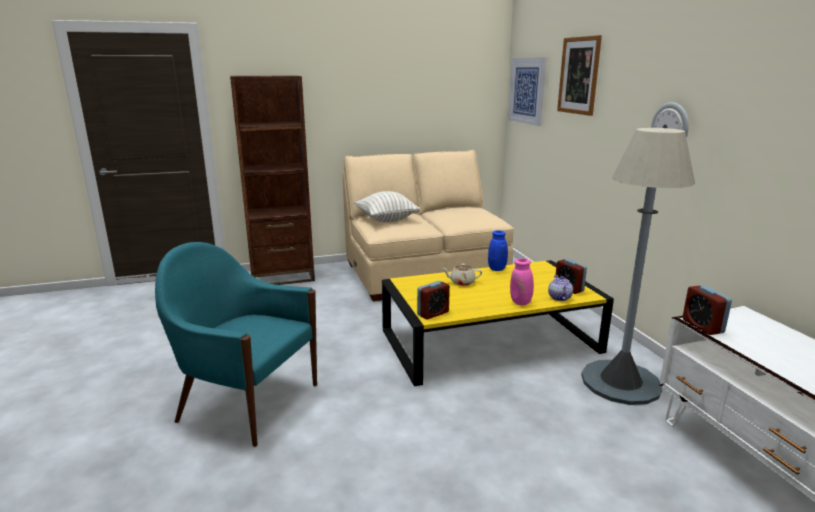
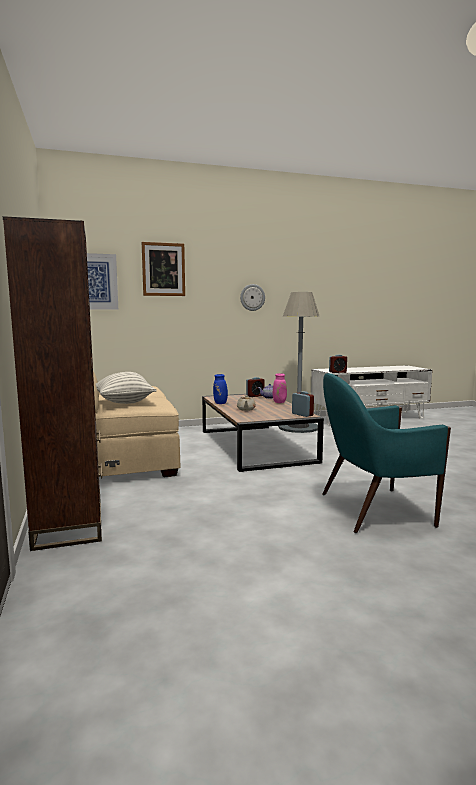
camera: 90 degrees left, 10 degrees down
turquoise armchair [155,242,317,447] -> turquoise armchair turned 60 degrees clockwise [322,373,451,533]
yellow coffee table [382,260,614,386] -> brown coffee table [202,394,324,472]

